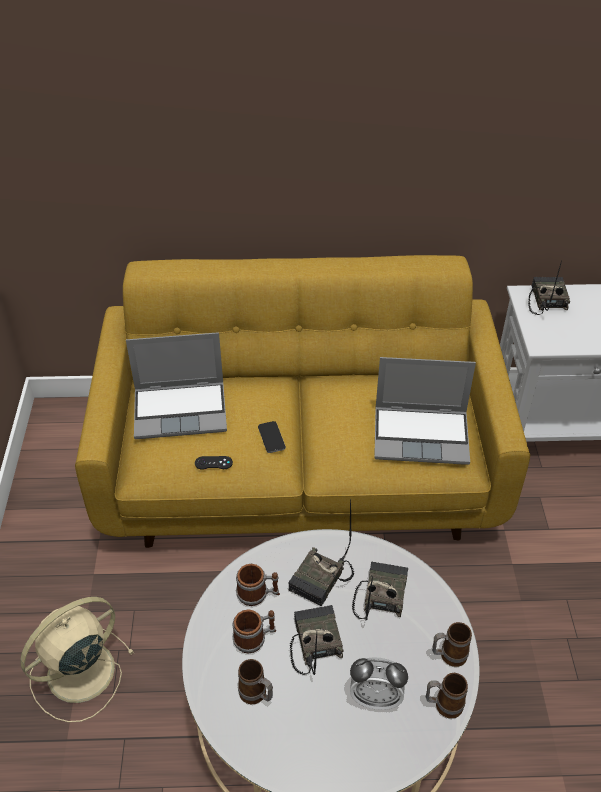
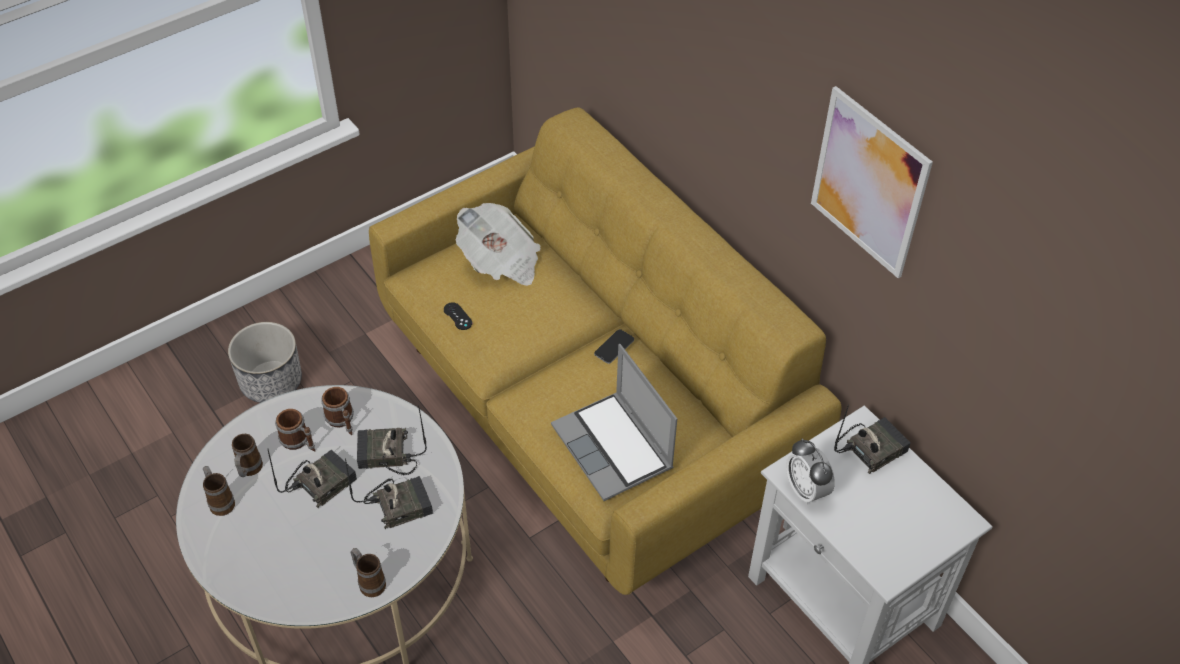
camera: 55 degrees right, 5 degrees up
beige fan [20,597,134,723] -> planter [228,322,302,403]
laptop [126,332,227,439] -> newspaper [455,203,541,286]
phone [258,421,286,453] -> phone moved to [594,329,634,364]
alarm clock [350,657,408,710] -> alarm clock moved to [786,438,835,505]
mug [426,673,468,719] -> mug moved to [203,466,235,516]
none -> picture [811,86,933,278]

